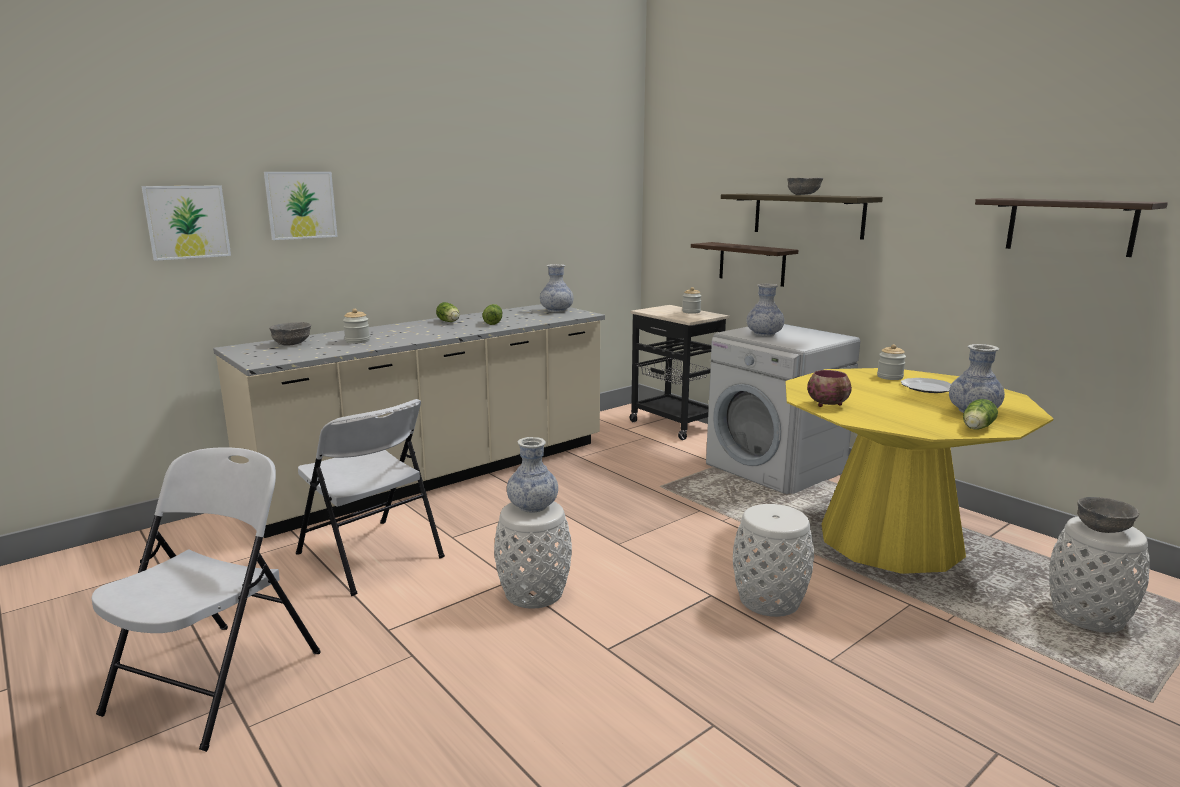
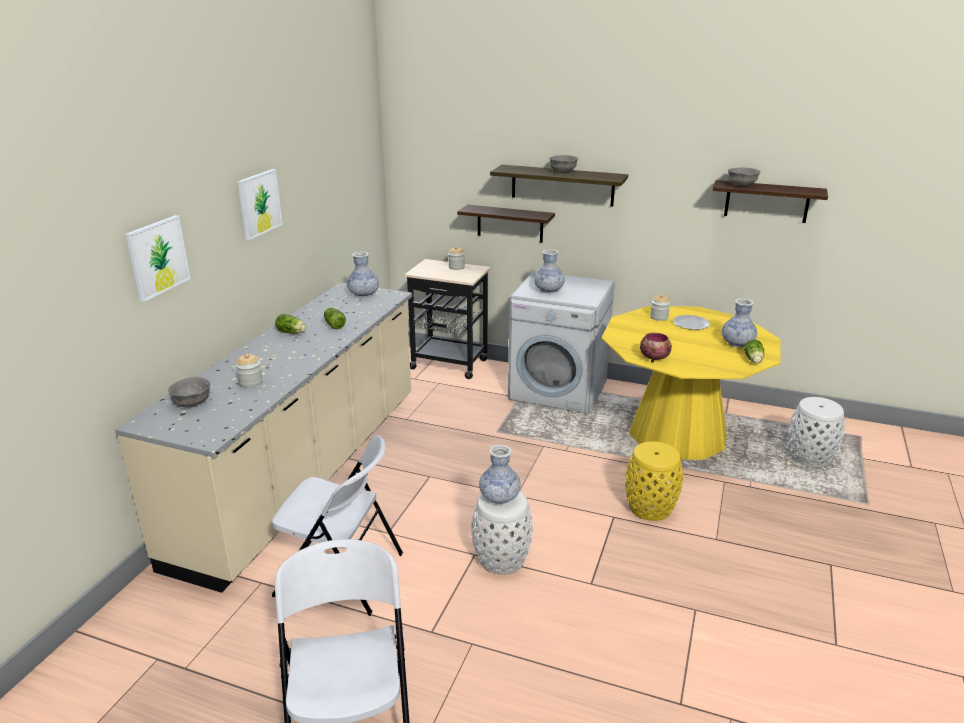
camera: 30 degrees left, 10 degrees up
picture [141,185,231,261] -> picture moved to [238,169,283,240]
white stool [733,504,814,617] -> yellow stool [625,441,683,521]
grey bowl [1077,497,1139,533] -> grey bowl moved to [728,168,760,187]

